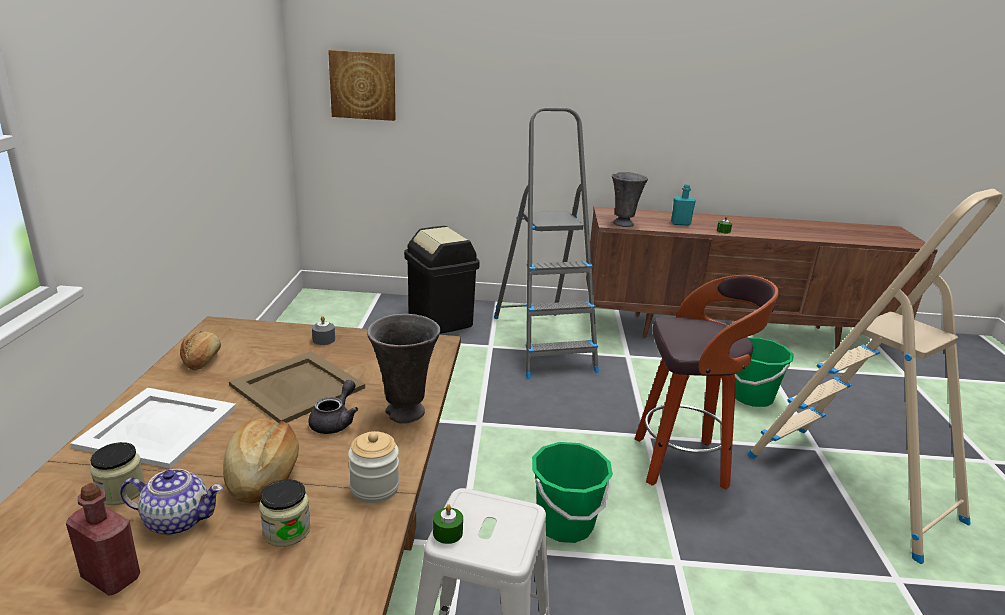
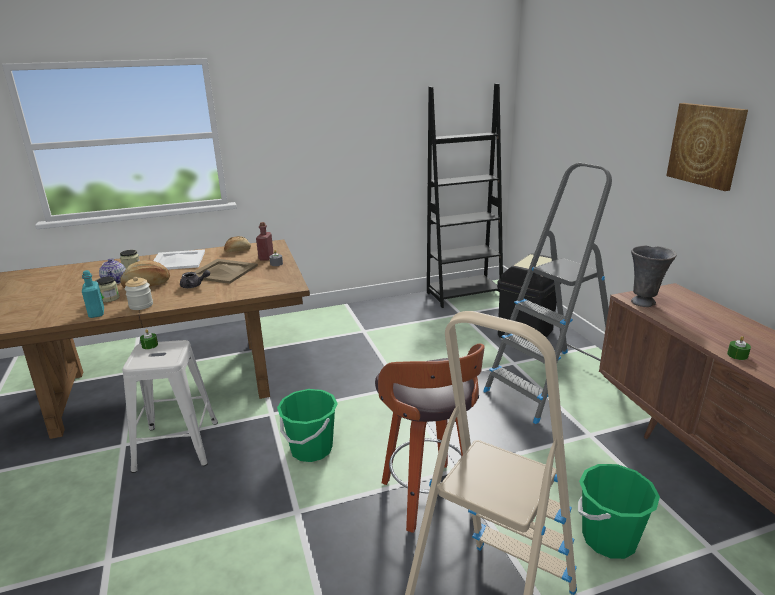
camera: 70 degrees right, 0 degrees up
red bottle [66,483,140,596] -> red bottle moved to [256,222,274,261]
picture [328,50,395,121] -> picture moved to [666,103,748,191]
grey vase [367,314,440,424] -> none
turquoise bottle [671,184,696,226] -> turquoise bottle moved to [82,270,104,318]
none -> black bookcase [427,84,503,308]

